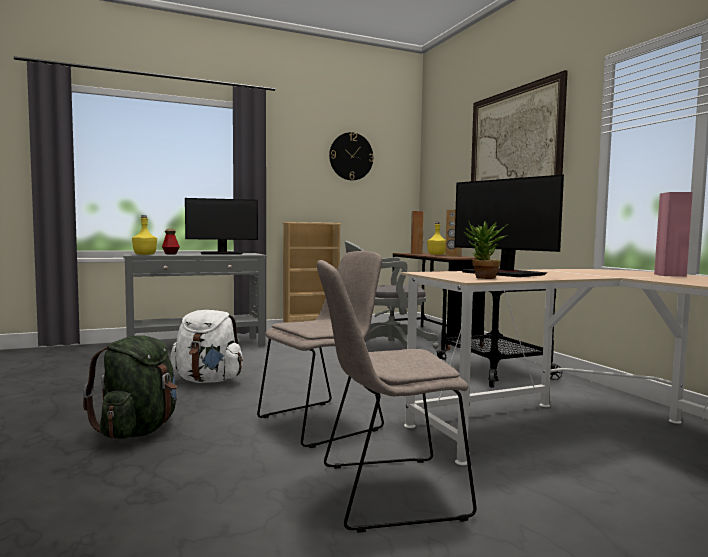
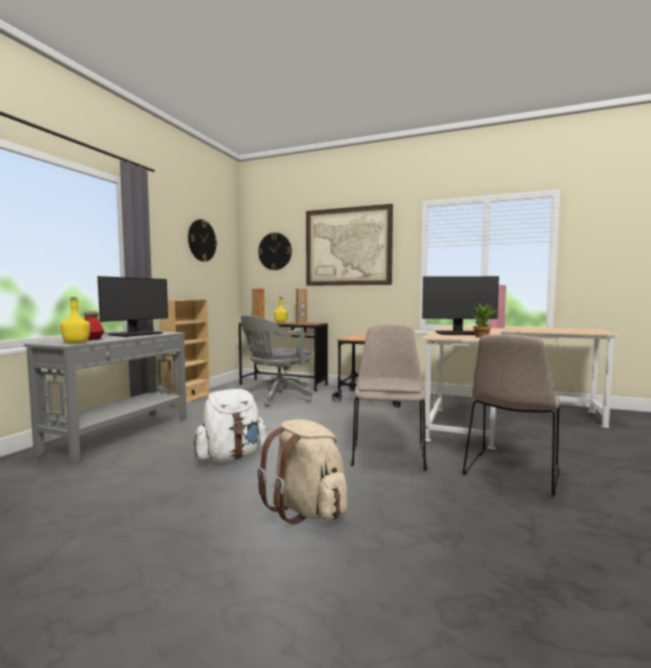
camera: 45 degrees left, 0 degrees up
green backpack [83,335,177,439] -> beige backpack [257,419,347,524]
none -> wall clock [258,233,292,270]

